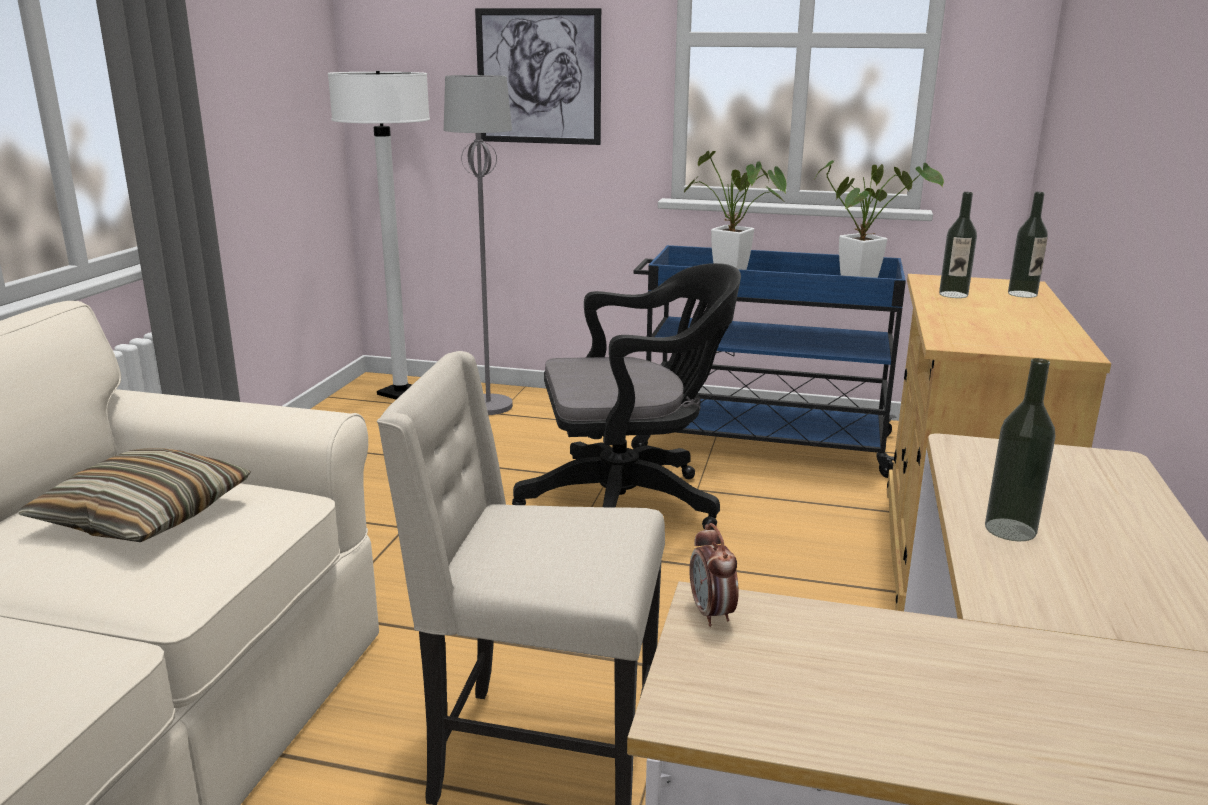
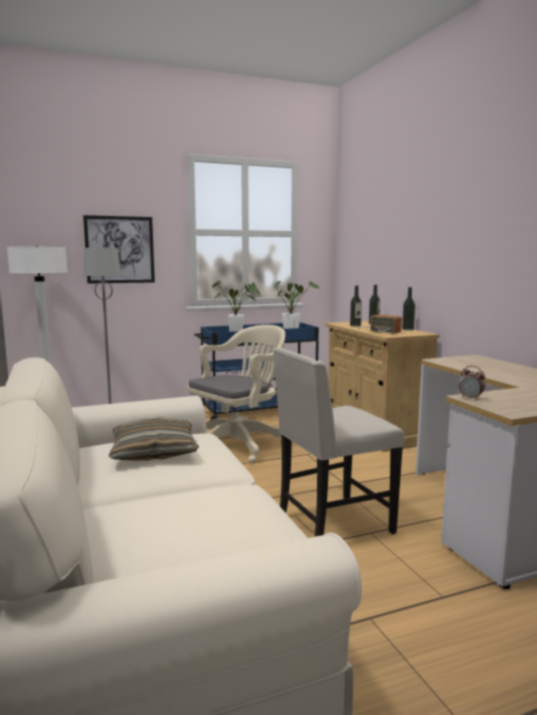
camera: 35 degrees left, 10 degrees down
black office chair [512,263,741,530] -> beige office chair [187,325,285,463]
bottle [985,358,1055,541] -> bottle moved to [402,287,415,331]
none -> radio [358,315,402,334]

